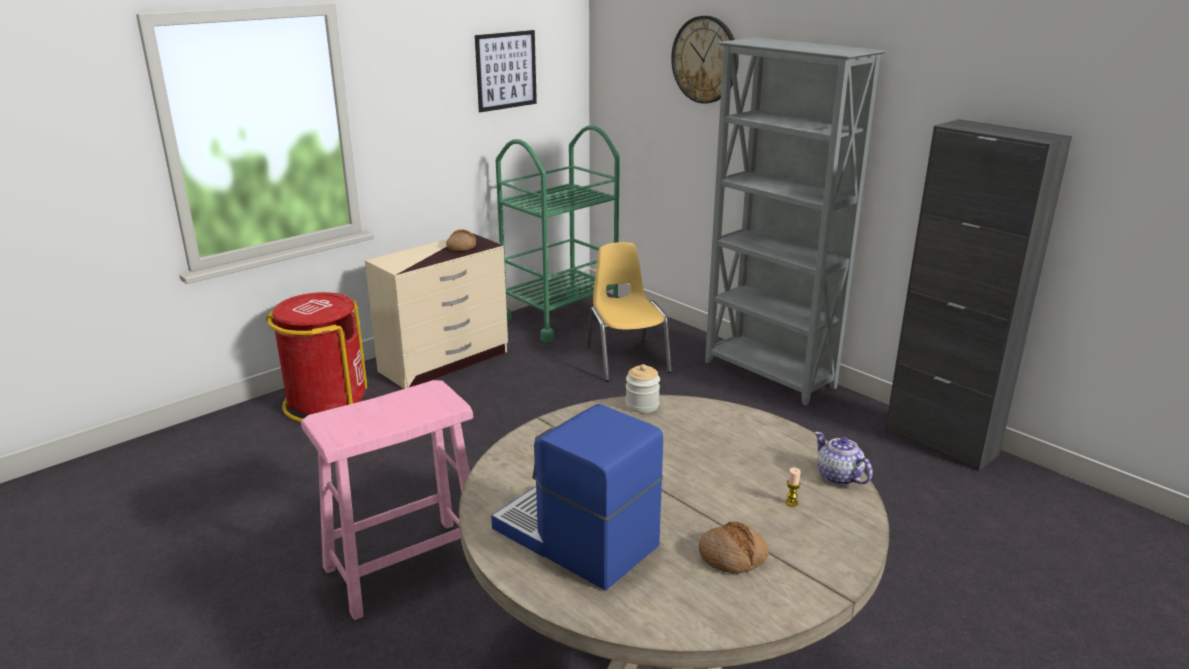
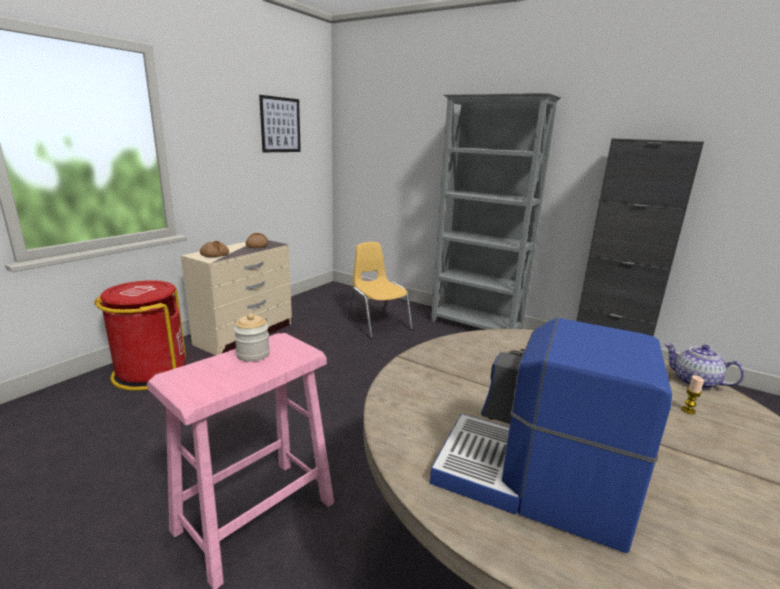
camera: 15 degrees left, 5 degrees down
green cart [496,125,620,342] -> none
jar [626,364,660,413] -> jar moved to [234,313,270,362]
wall clock [671,16,739,104] -> none
bread [699,522,769,573] -> bread moved to [200,241,229,257]

